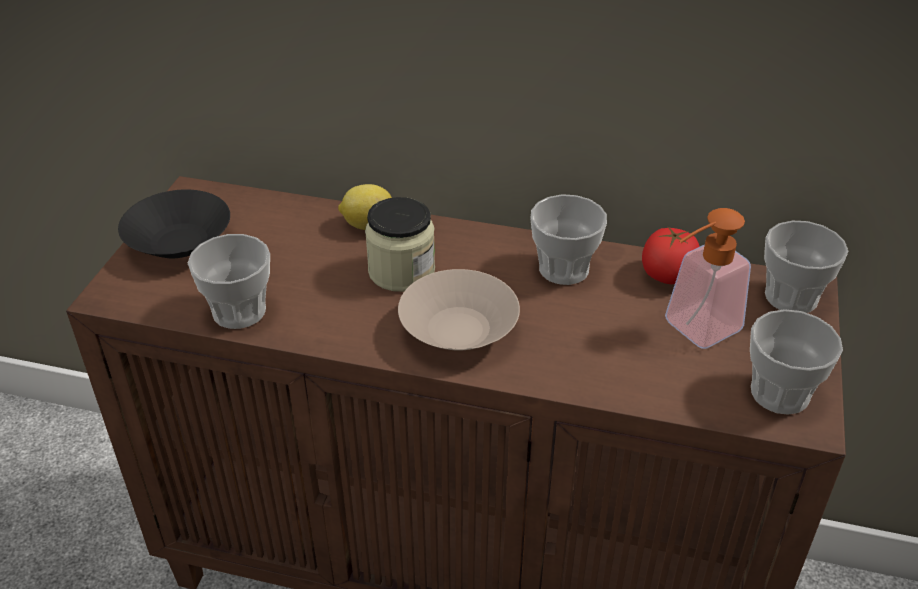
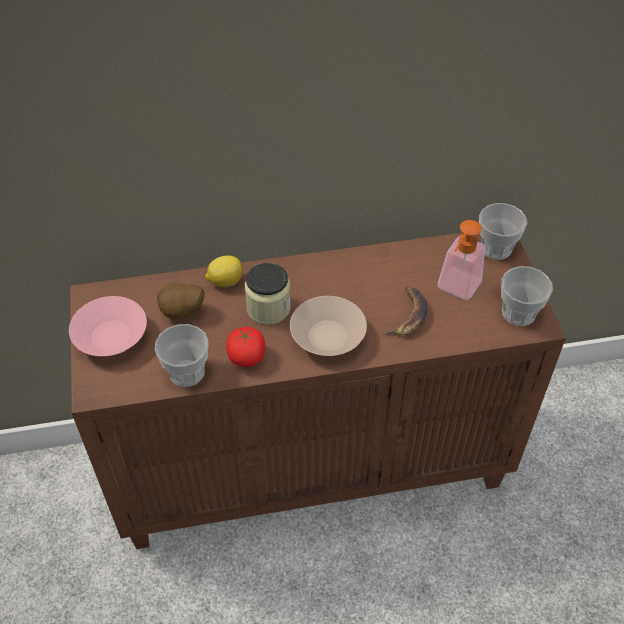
camera: 25 degrees left, 10 degrees up
black bowl [118,189,230,258] -> pink bowl [69,296,147,356]
cup [530,194,607,285] -> none
tomato [642,226,700,284] -> tomato moved to [226,327,265,367]
none -> potato [157,283,205,319]
none -> banana [383,287,427,335]

